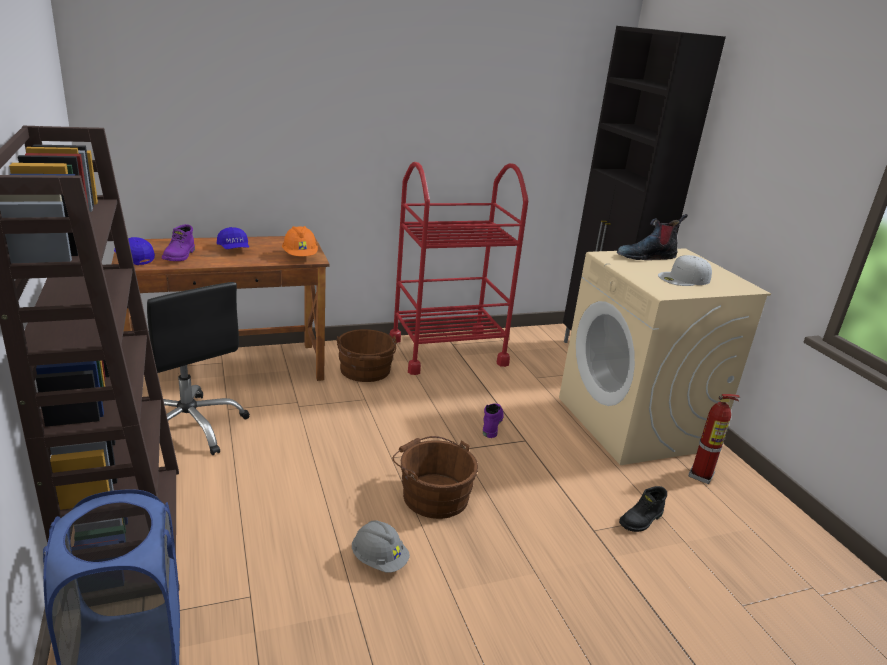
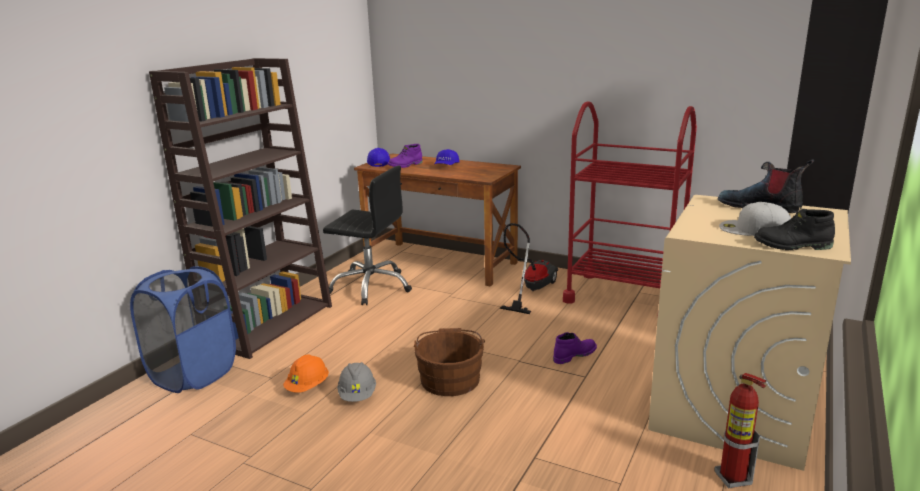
camera: 50 degrees right, 5 degrees down
black office chair [147,282,250,455] -> black office chair turned 75 degrees counterclockwise [323,166,412,305]
orange hard hat [282,226,318,256] -> orange hard hat moved to [283,354,329,393]
brown bucket [336,329,397,382] -> vacuum cleaner [500,223,558,314]
black boot [619,486,667,532] -> black boot moved to [754,209,835,250]

